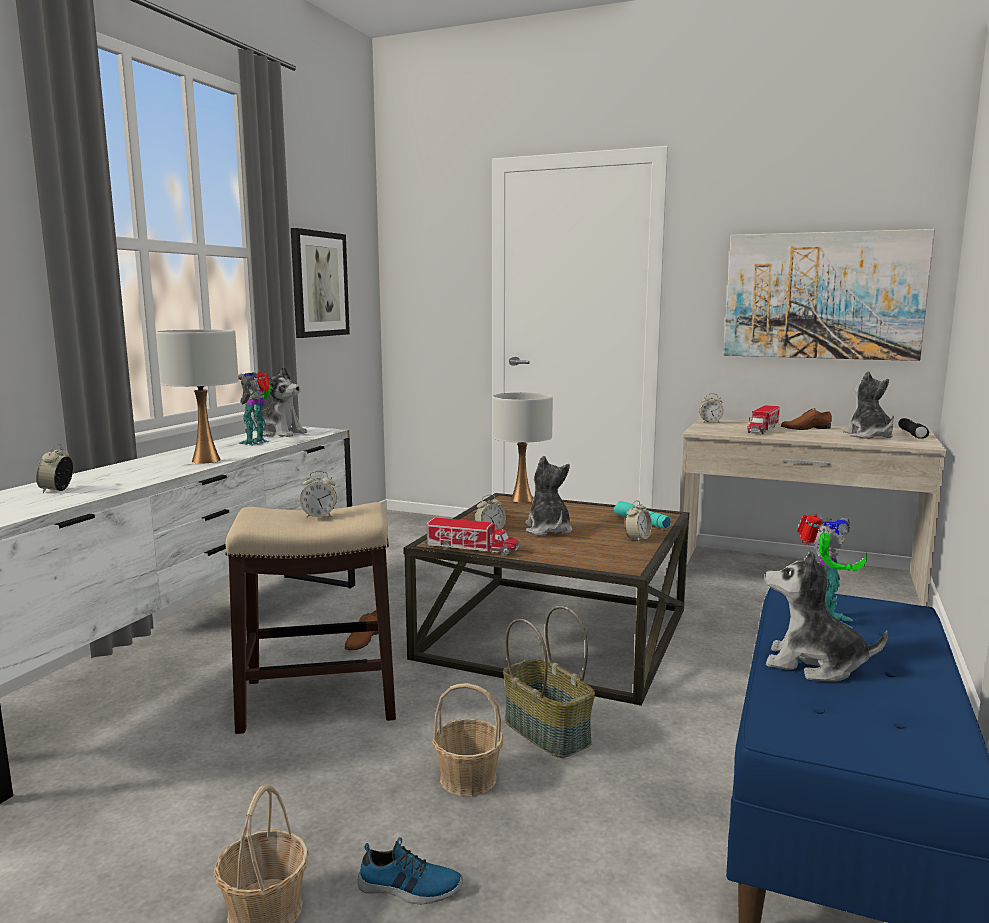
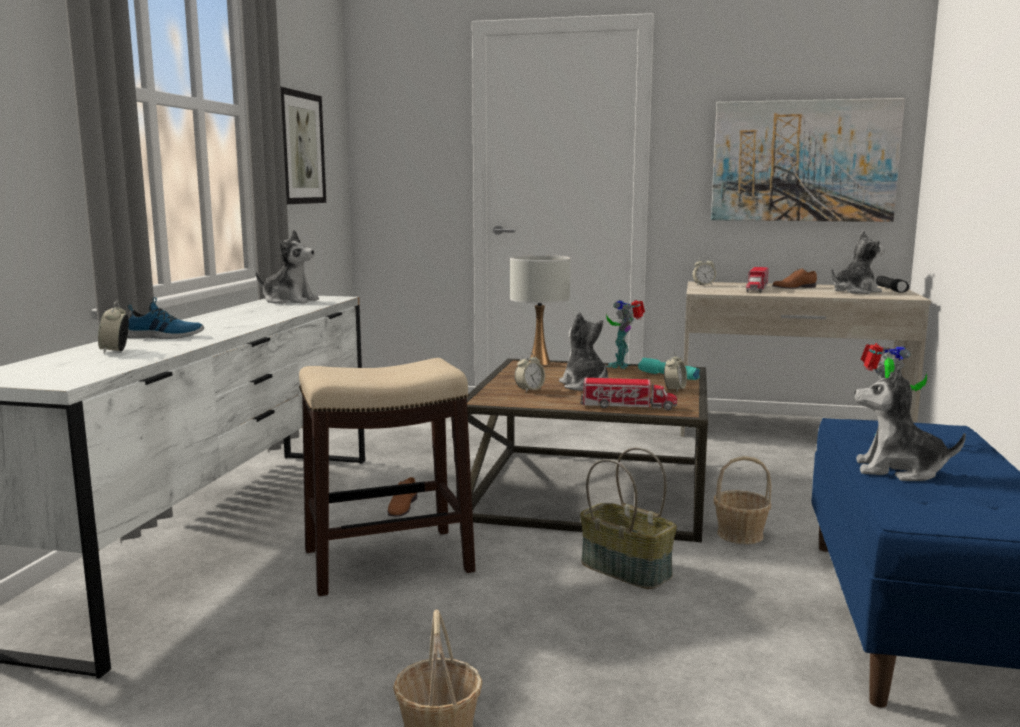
camera: 10 degrees left, 0 degrees up
white table lamp [156,329,239,464] -> none
toy robot [238,372,272,446] -> toy robot moved to [606,300,645,369]
alarm clock [300,471,337,518] -> none
shoe [358,837,463,904] -> shoe moved to [127,297,204,339]
toy truck [425,517,519,555] -> toy truck moved to [580,378,677,410]
basket [432,683,503,797] -> basket moved to [714,456,771,544]
plush toy [843,371,894,439] -> plush toy turned 90 degrees clockwise [831,230,884,294]

